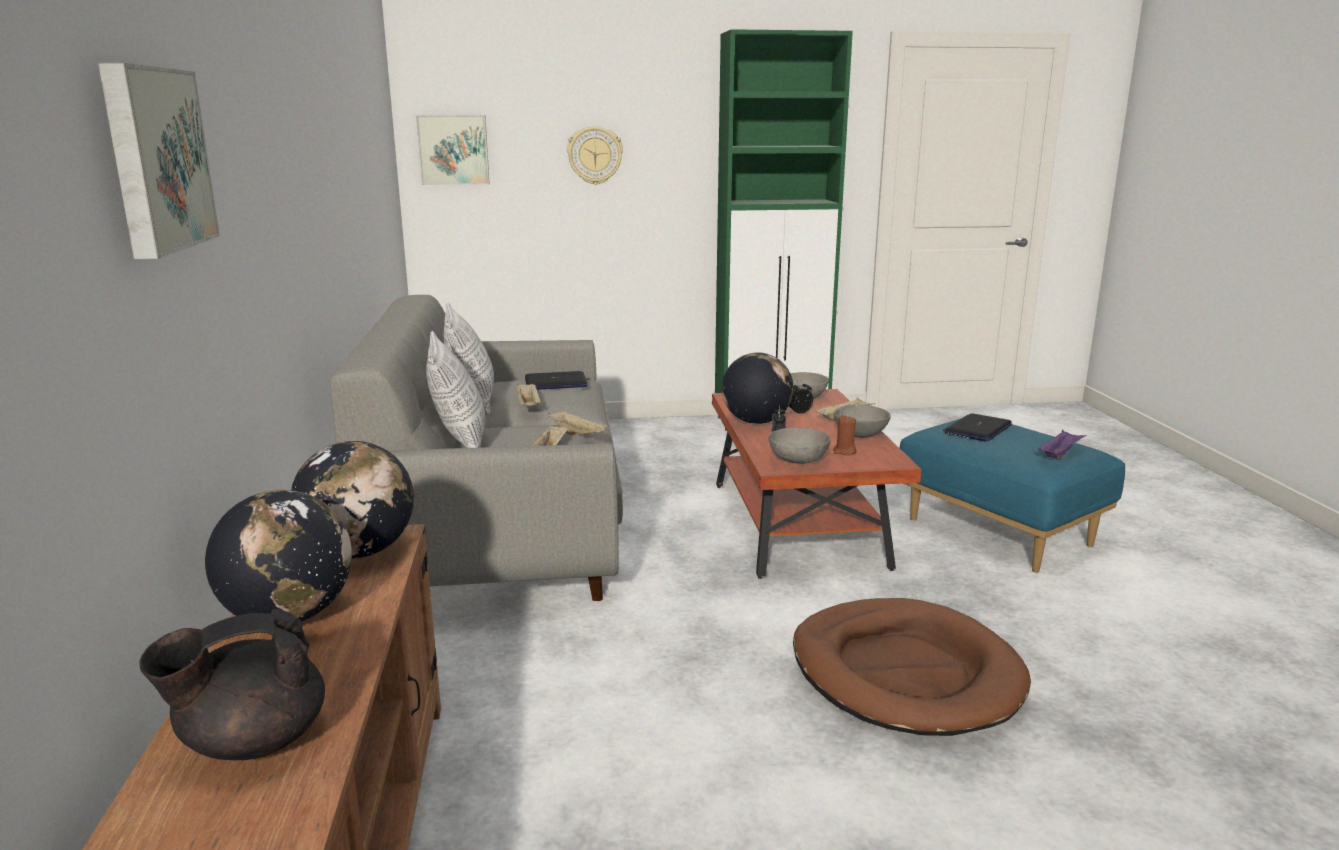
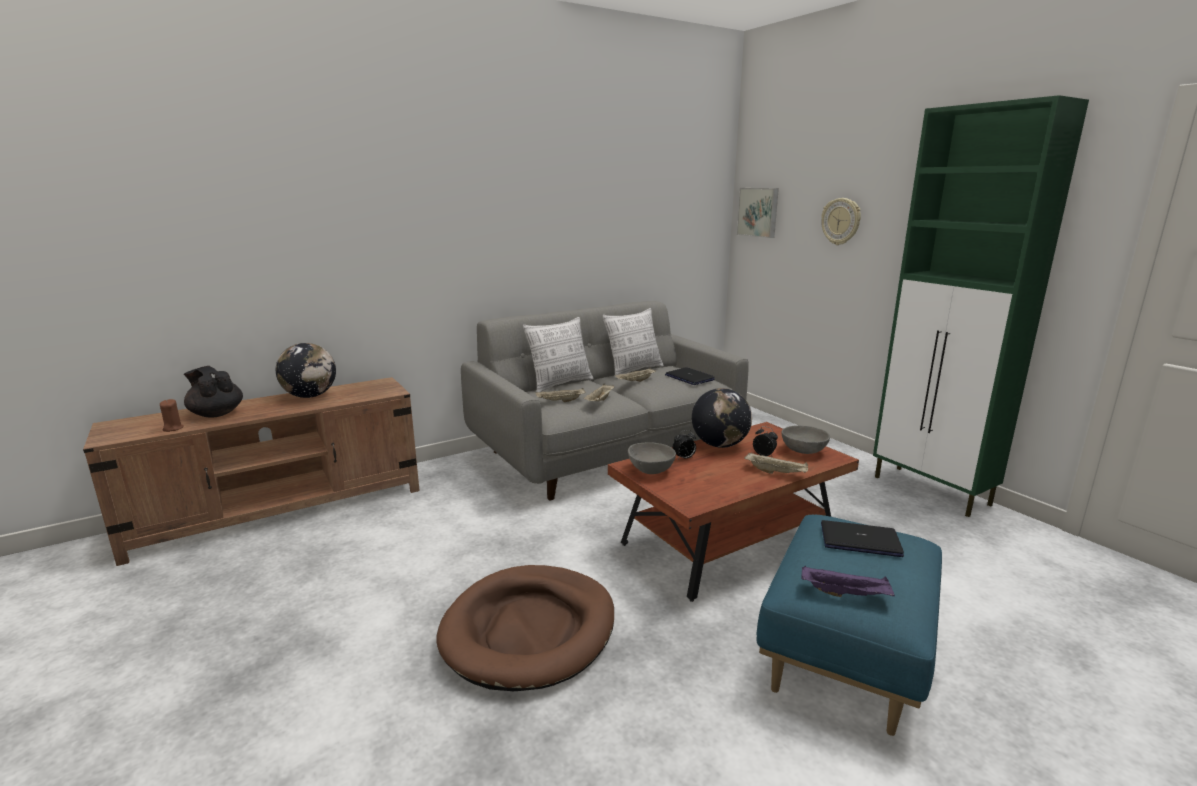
camera: 65 degrees right, 0 degrees up
picture [98,63,220,259] -> none
globe [291,441,414,559] -> none
grey bowl [833,404,891,438] -> none
brown candle [833,415,857,455] -> brown candle moved to [160,399,184,432]

